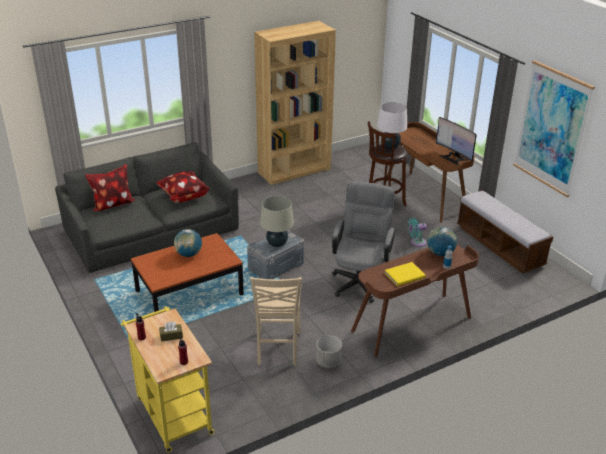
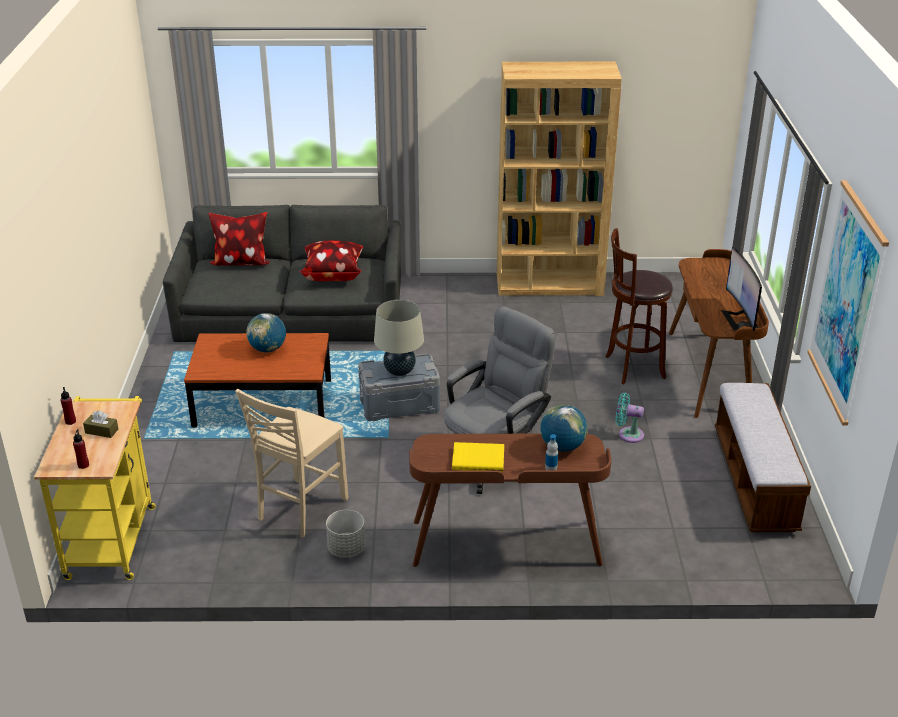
camera: 30 degrees right, 0 degrees up
white table lamp [377,102,407,149] -> none

